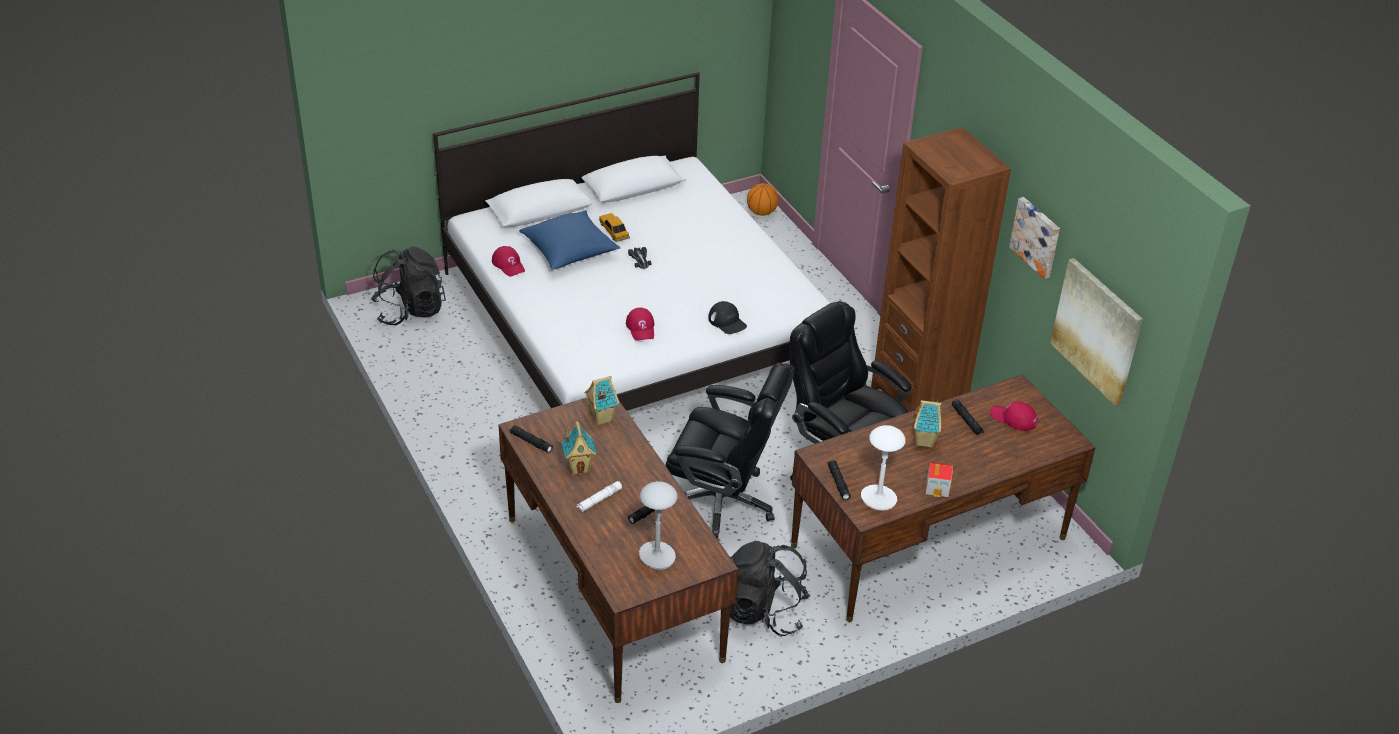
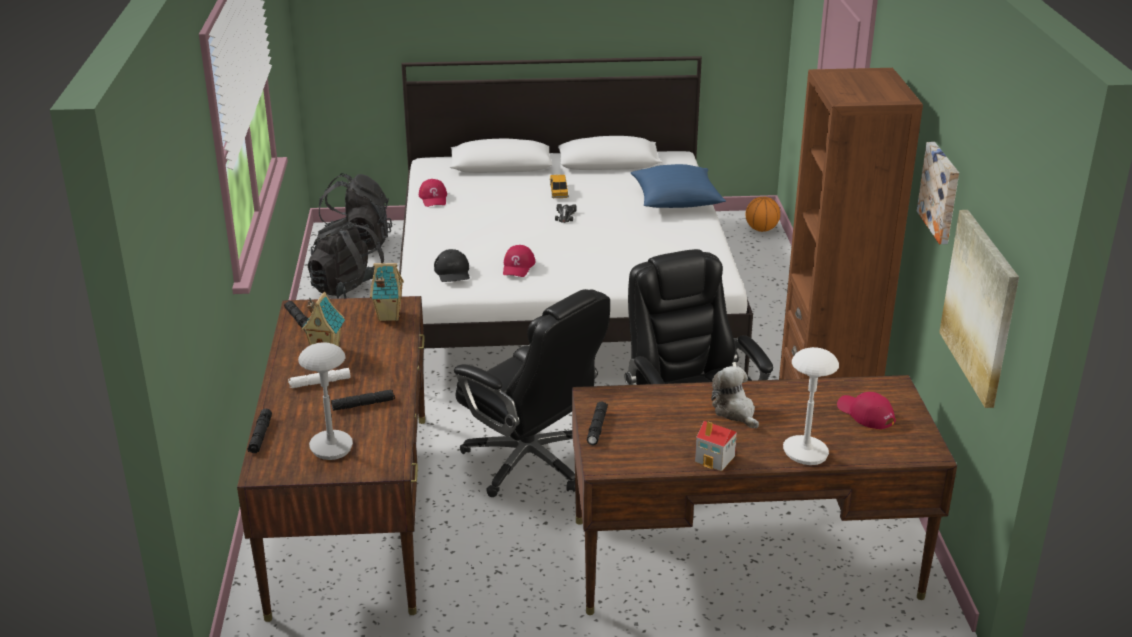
camera: 25 degrees right, 10 degrees down
blue pillow [519,210,621,270] -> blue pillow moved to [631,164,726,208]
black cap [708,301,747,334] -> black cap moved to [434,249,470,282]
black backpack [730,541,811,636] -> black backpack moved to [308,218,384,299]
white table lamp [861,425,906,511] -> white table lamp moved to [783,347,839,465]
toy house [914,398,942,448] -> plush toy [711,366,759,429]
black flashlight [952,399,984,435] -> black flashlight moved to [247,409,272,453]

